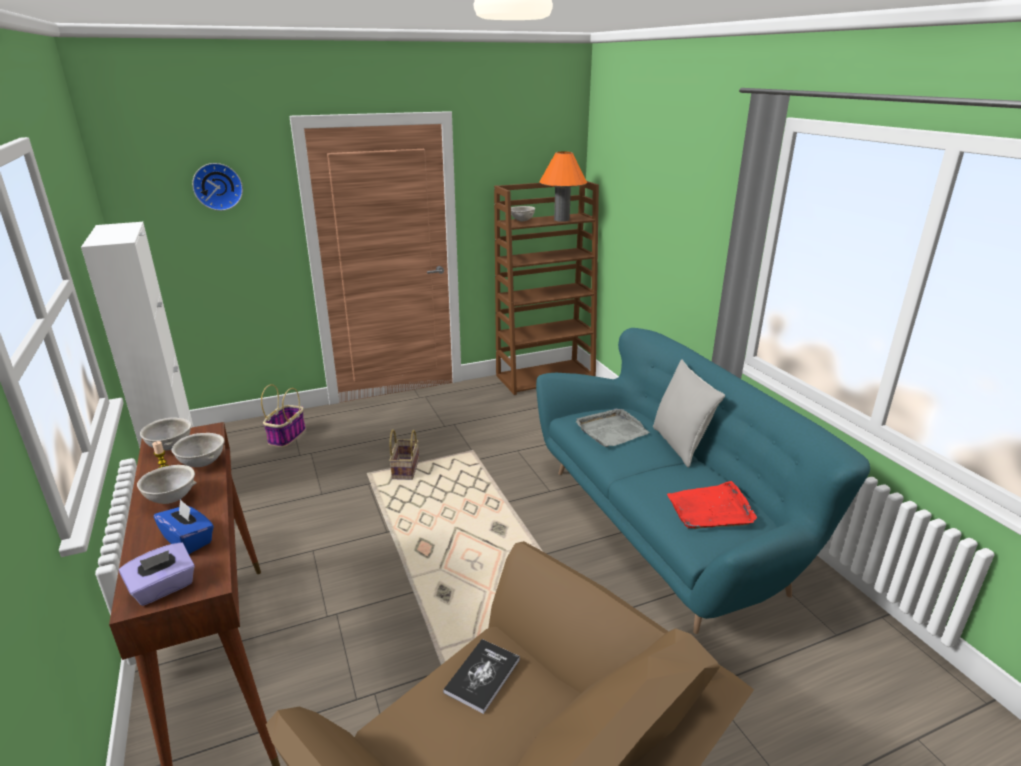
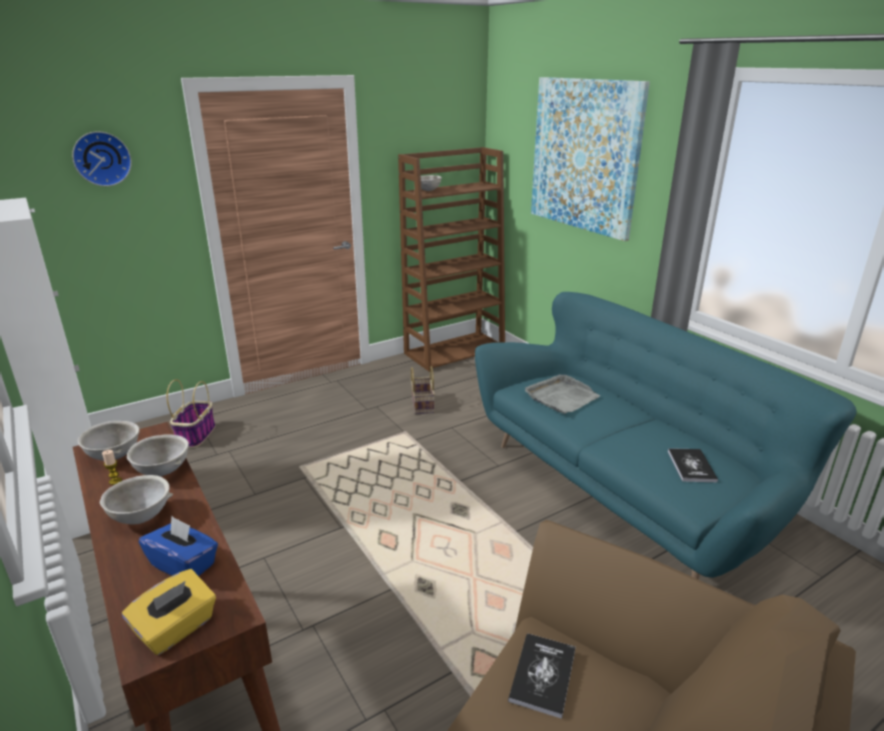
camera: 10 degrees left, 0 degrees up
purple tissue box [119,542,195,606] -> yellow tissue box [122,569,216,655]
basket [389,429,419,480] -> basket moved to [411,366,435,414]
orange table lamp [539,151,587,222] -> none
grey pillow [653,359,725,468] -> none
red tray [667,481,757,529] -> book [668,448,718,482]
none -> picture [531,77,650,241]

